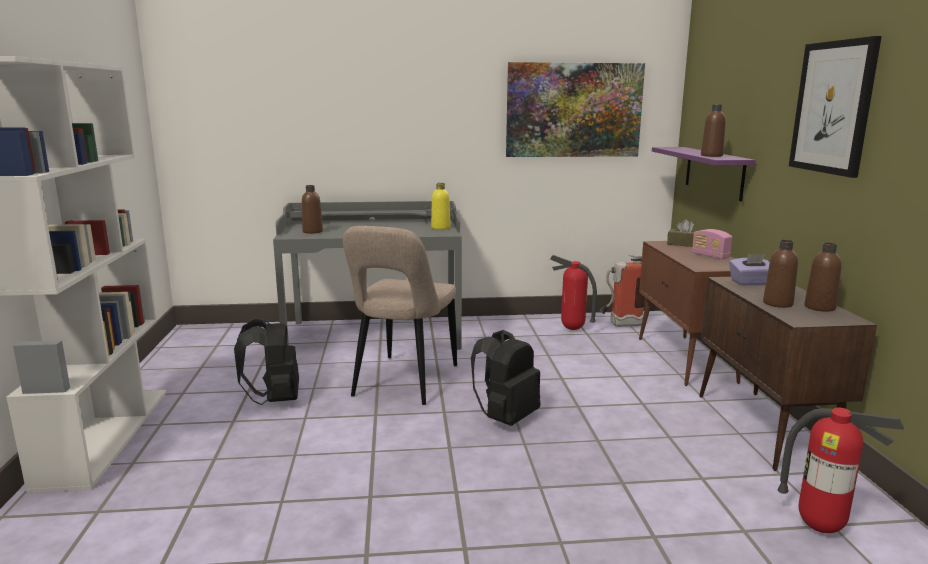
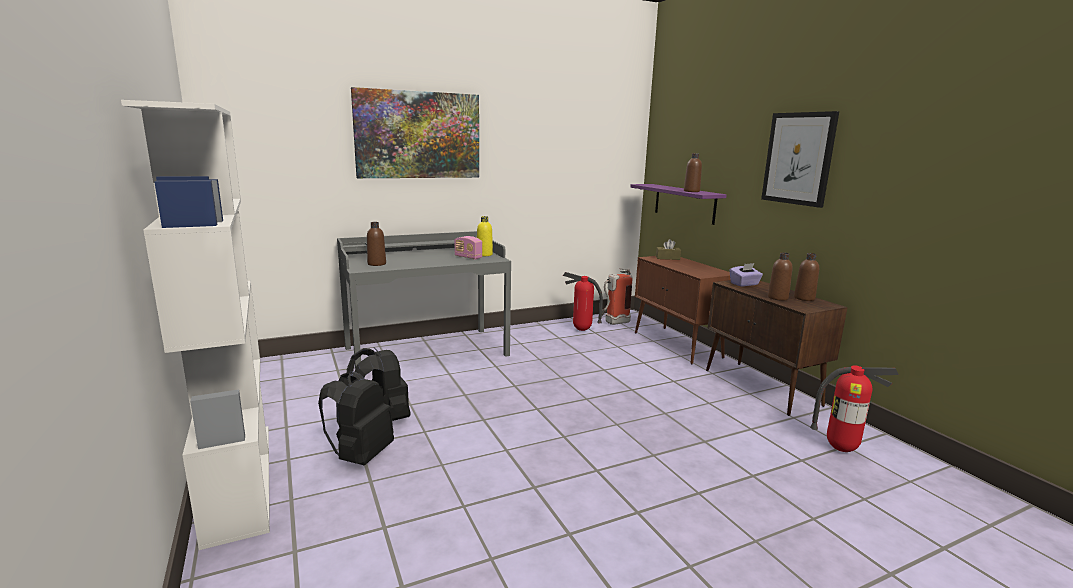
camera: 20 degrees left, 0 degrees up
beige chair [343,226,457,405] -> none
black backpack [471,330,541,426] -> black backpack moved to [318,371,394,465]
picture [506,62,645,157] -> picture moved to [351,87,479,178]
radio [692,229,732,260] -> radio moved to [454,236,482,260]

